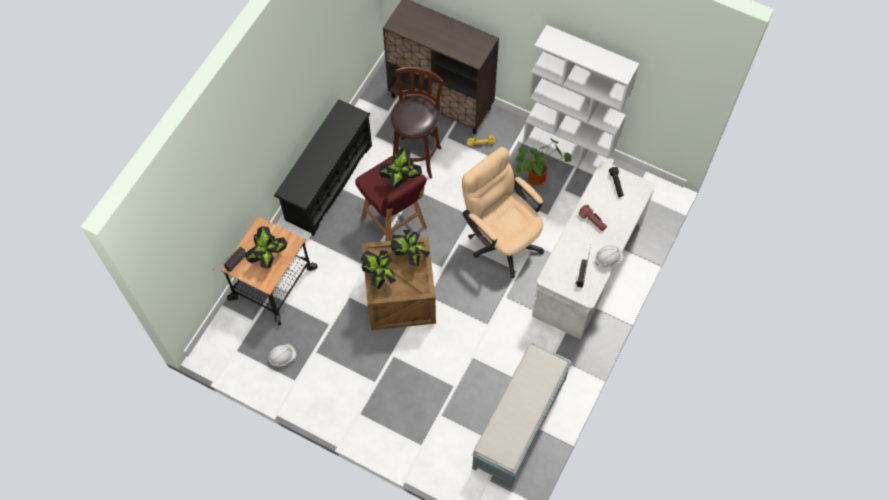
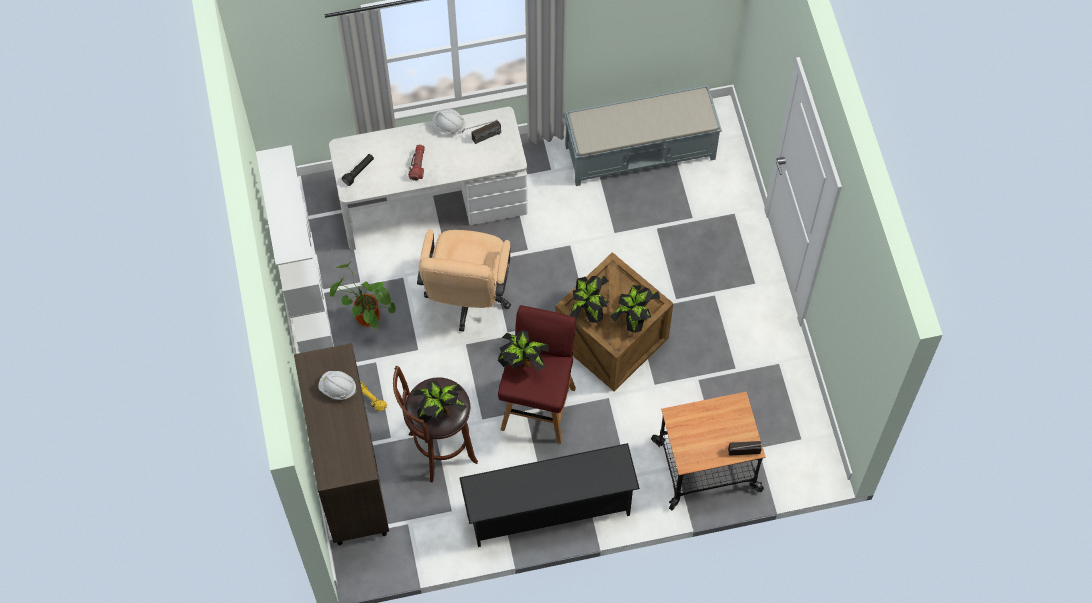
camera: 130 degrees left, 0 degrees up
potted plant [245,226,288,269] -> potted plant moved to [413,380,467,423]
white hard hat [268,344,296,367] -> white hard hat moved to [318,371,356,400]

